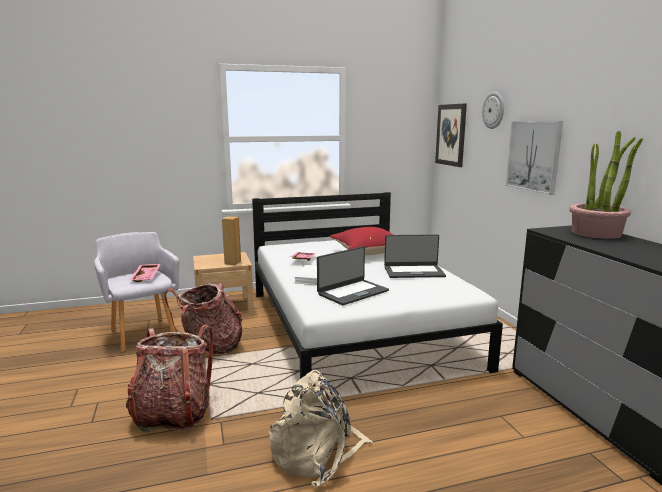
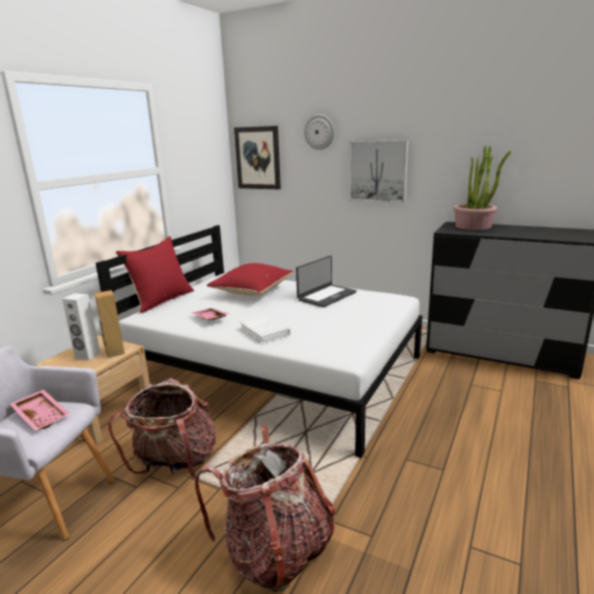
camera: 45 degrees left, 5 degrees up
beige backpack [269,370,373,488] -> none
laptop [317,246,389,305] -> none
none -> white speaker [62,293,100,360]
none -> red pillow [116,236,194,313]

